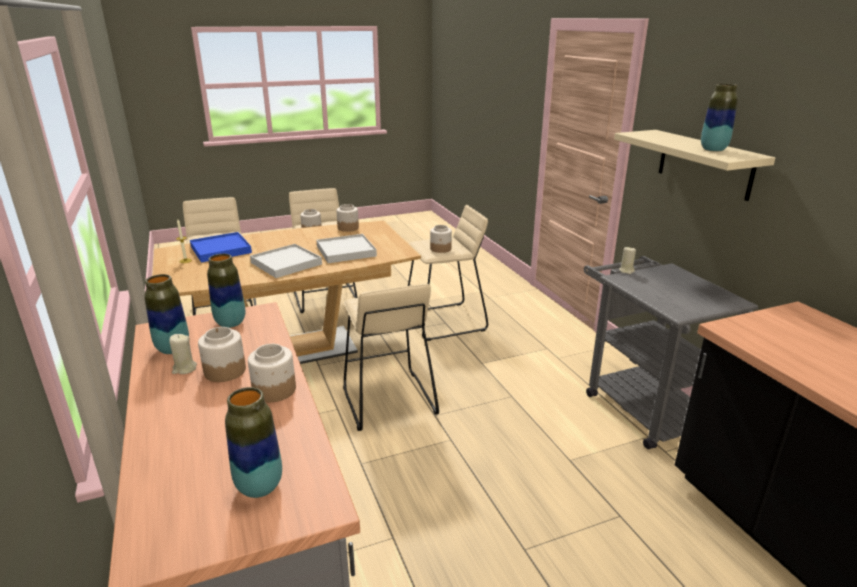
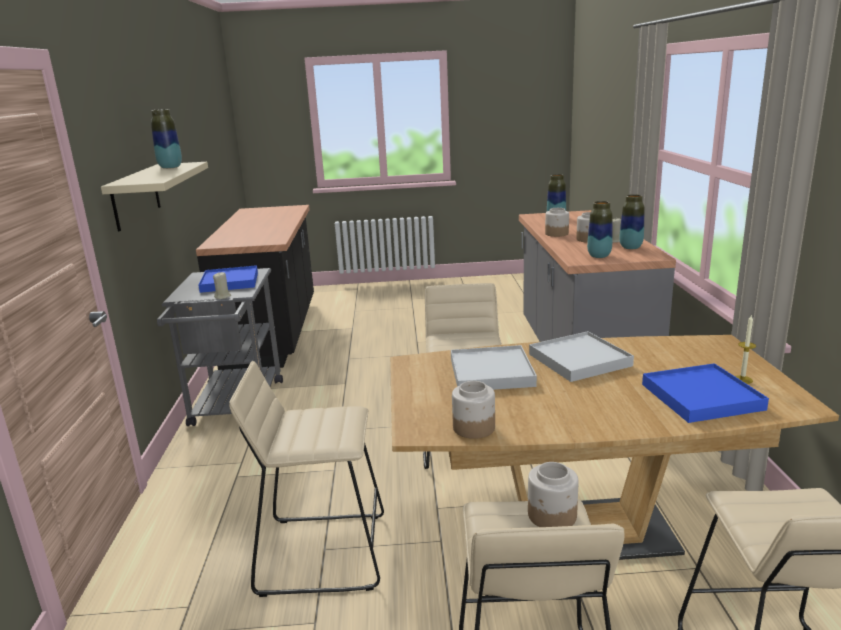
camera: 160 degrees left, 5 degrees down
jar [430,225,452,253] -> none
none -> blue tray [198,265,258,293]

